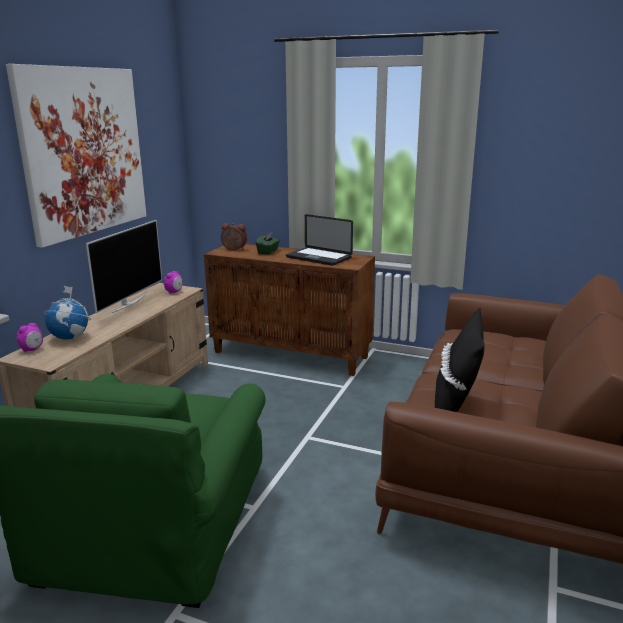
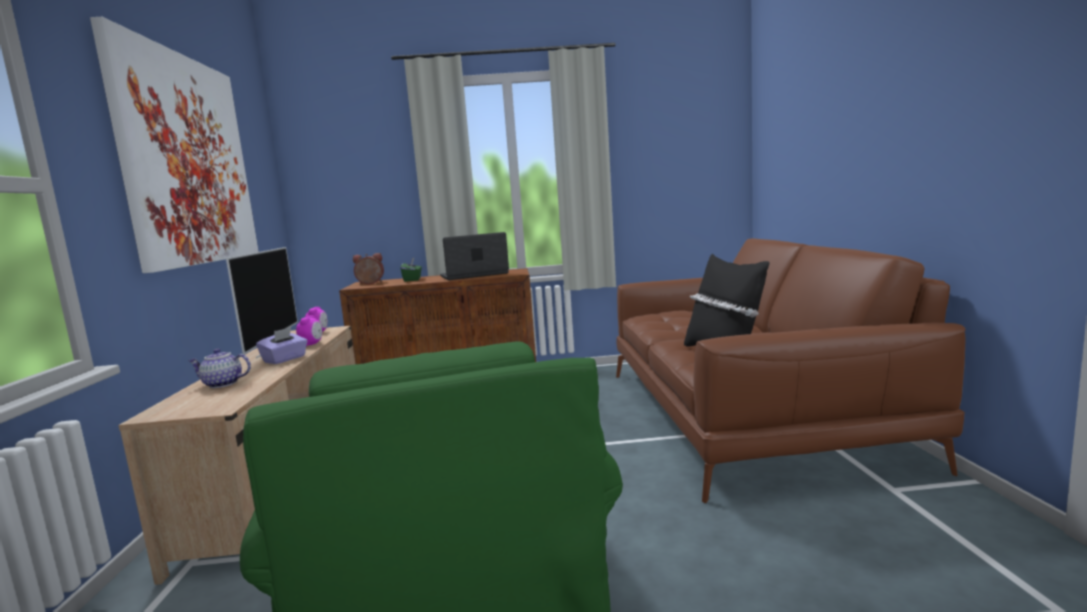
camera: 25 degrees left, 10 degrees down
alarm clock [17,323,43,353] -> alarm clock moved to [296,316,322,346]
globe [43,286,91,340] -> teapot [188,349,251,388]
laptop [286,214,353,266] -> laptop turned 150 degrees clockwise [440,232,509,280]
none -> purple tissue box [256,327,307,364]

